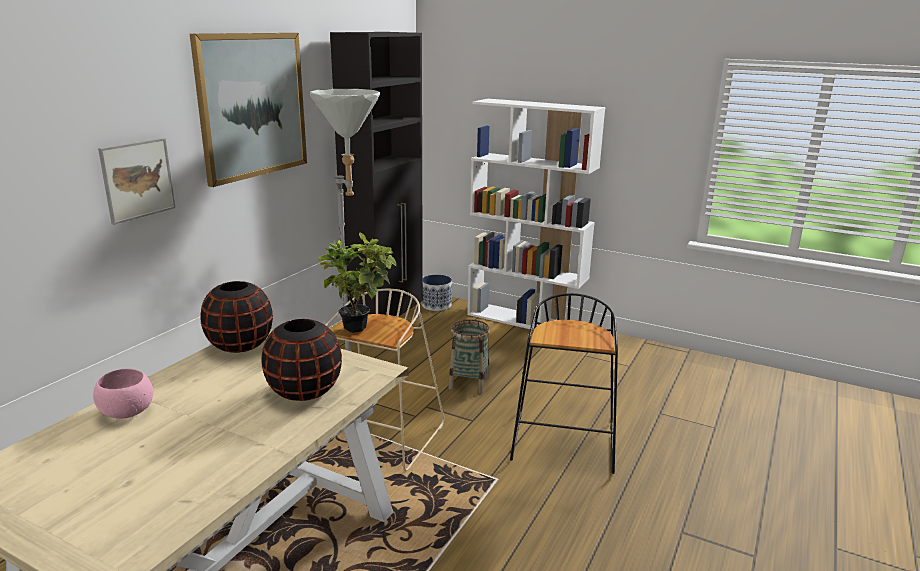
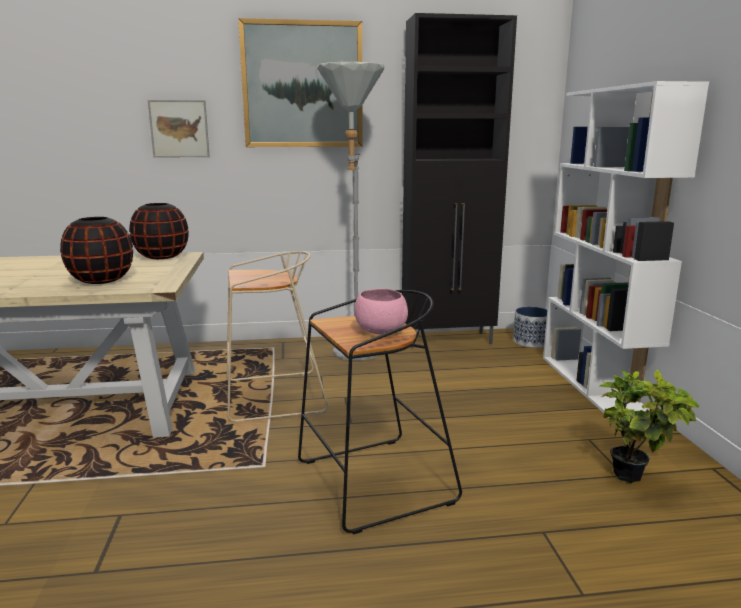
camera: 55 degrees right, 5 degrees down
pink bowl [93,369,153,419] -> pink bowl moved to [354,289,408,334]
potted plant [318,232,397,333] -> potted plant moved to [600,370,699,483]
basket [448,319,490,394] -> none

